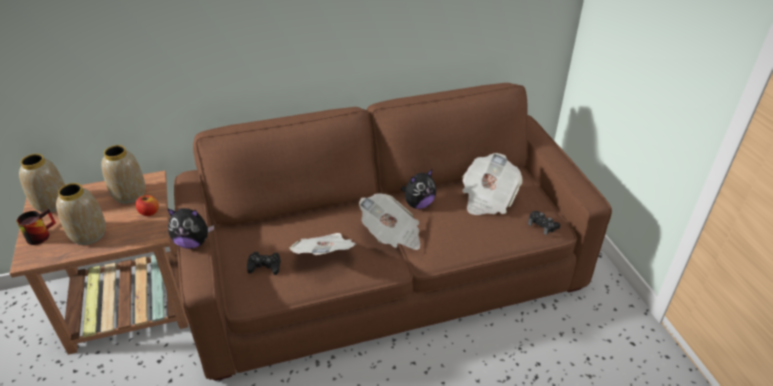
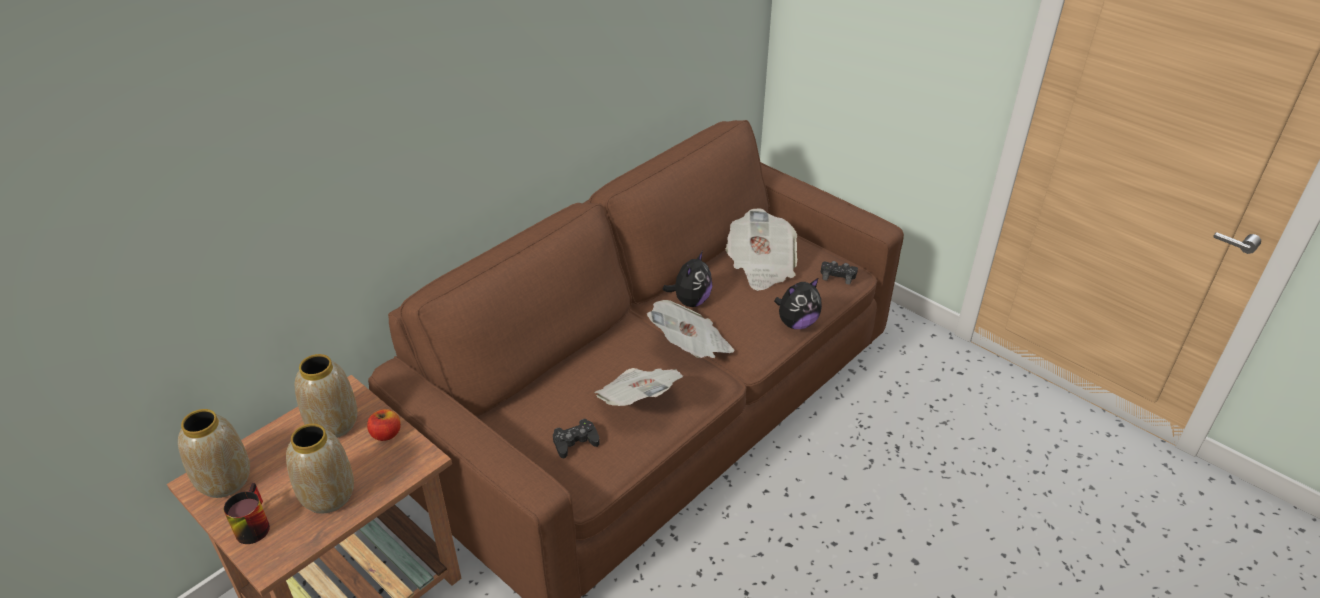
camera: 30 degrees left, 0 degrees up
plush toy [167,208,214,249] -> plush toy moved to [774,278,822,329]

